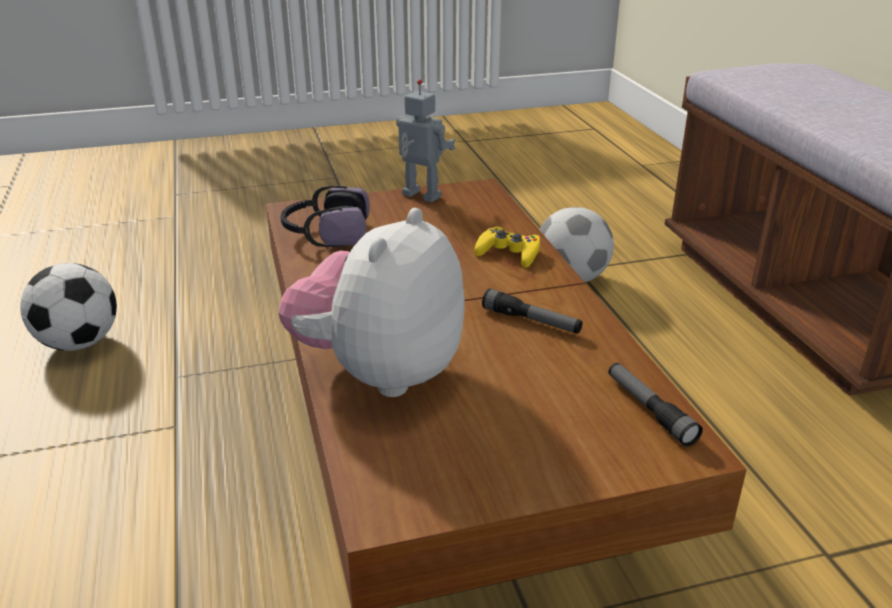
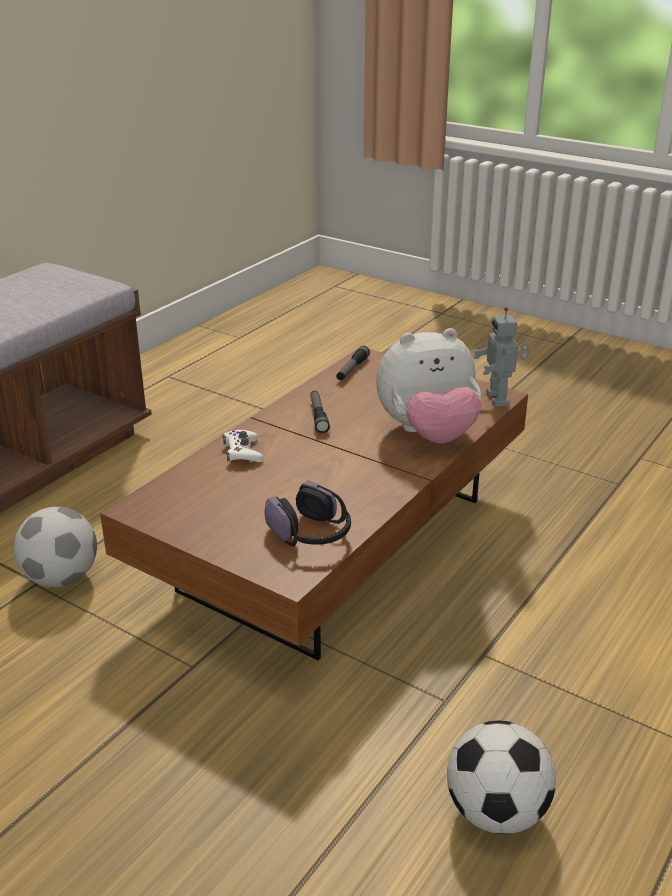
camera: 130 degrees left, 0 degrees up
toy robot [396,80,455,203] -> toy robot moved to [473,307,530,407]
yellow game controller [475,226,540,268] -> white game controller [223,430,263,462]

